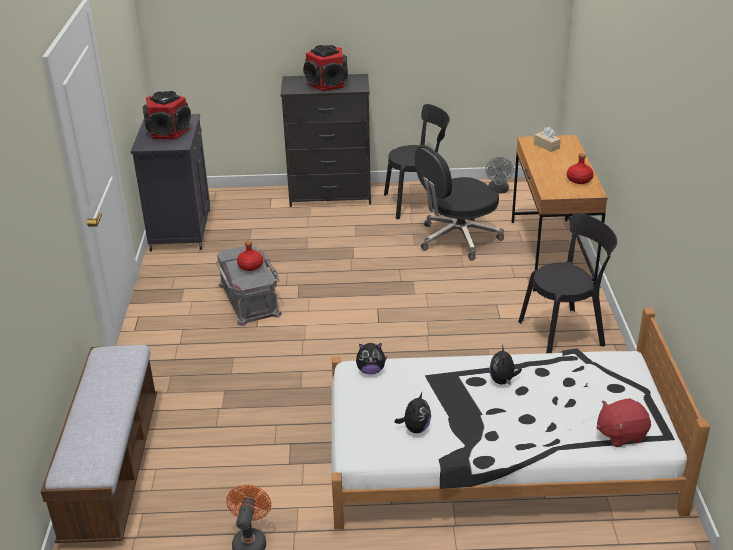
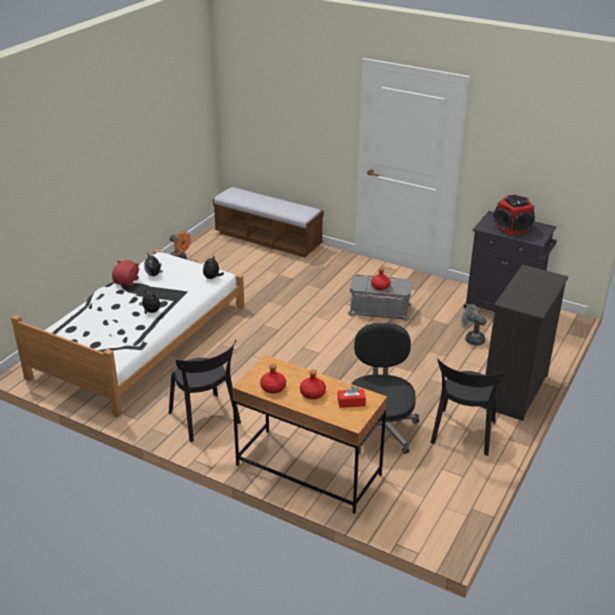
camera: 120 degrees right, 0 degrees up
speaker [303,45,348,91] -> none
grey fan [486,157,514,194] -> grey fan moved to [461,304,486,346]
black chair [518,213,617,353] -> black chair turned 45 degrees counterclockwise [169,340,241,442]
beige tissue box [534,127,561,152] -> red tissue box [338,386,366,408]
red plush toy [596,398,651,447] -> red plush toy moved to [112,260,140,286]
none -> red bottle [300,370,326,399]

